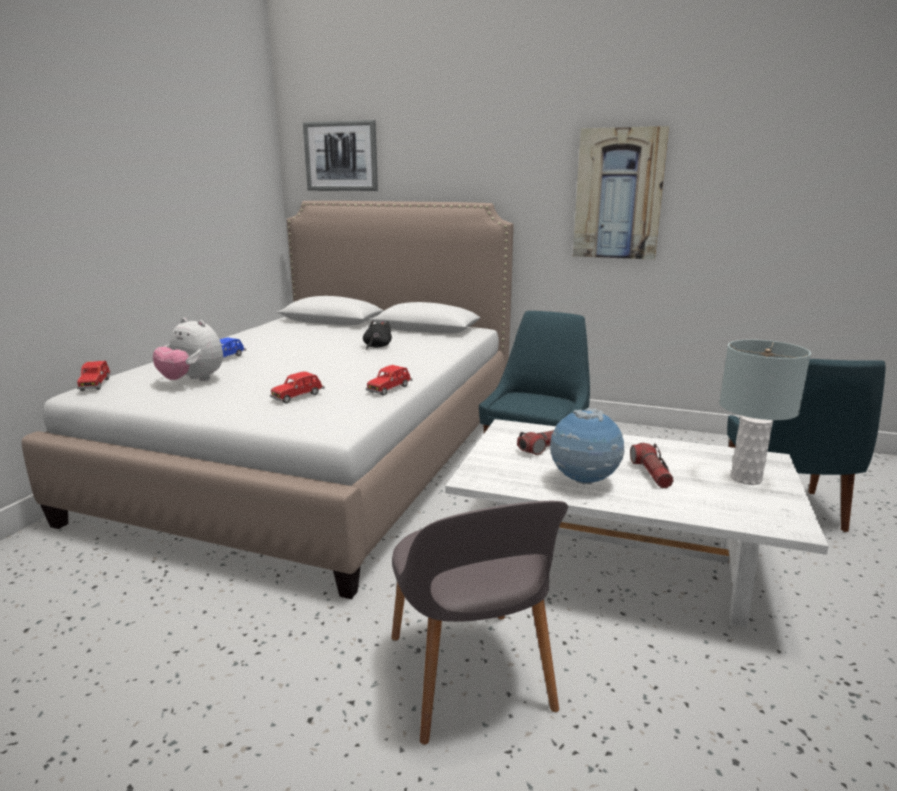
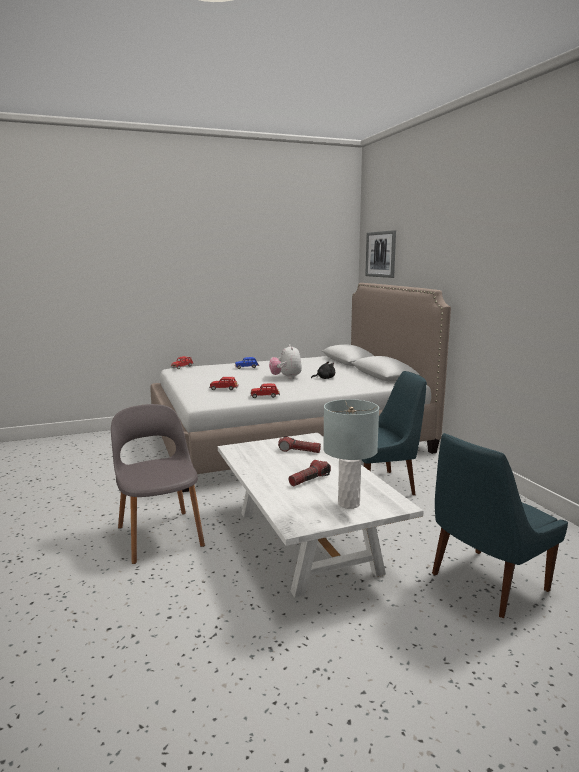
camera: 50 degrees right, 5 degrees down
plush toy [153,318,223,381] -> plush toy moved to [269,344,302,379]
grey chair [391,501,568,745] -> grey chair turned 120 degrees clockwise [111,404,205,564]
globe [550,408,625,484] -> none
picture [573,126,669,260] -> none

